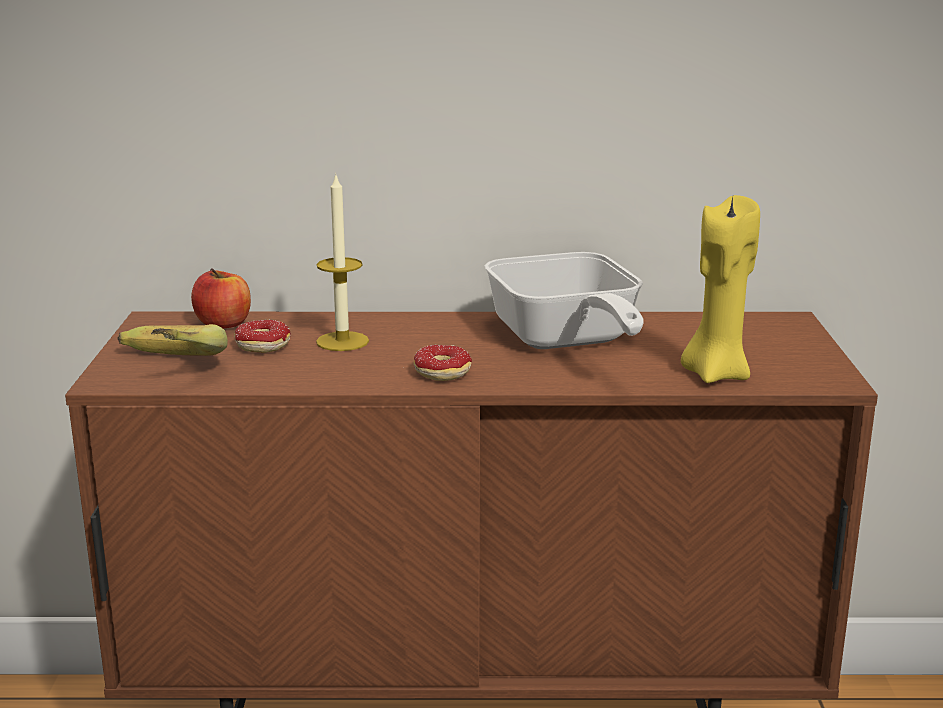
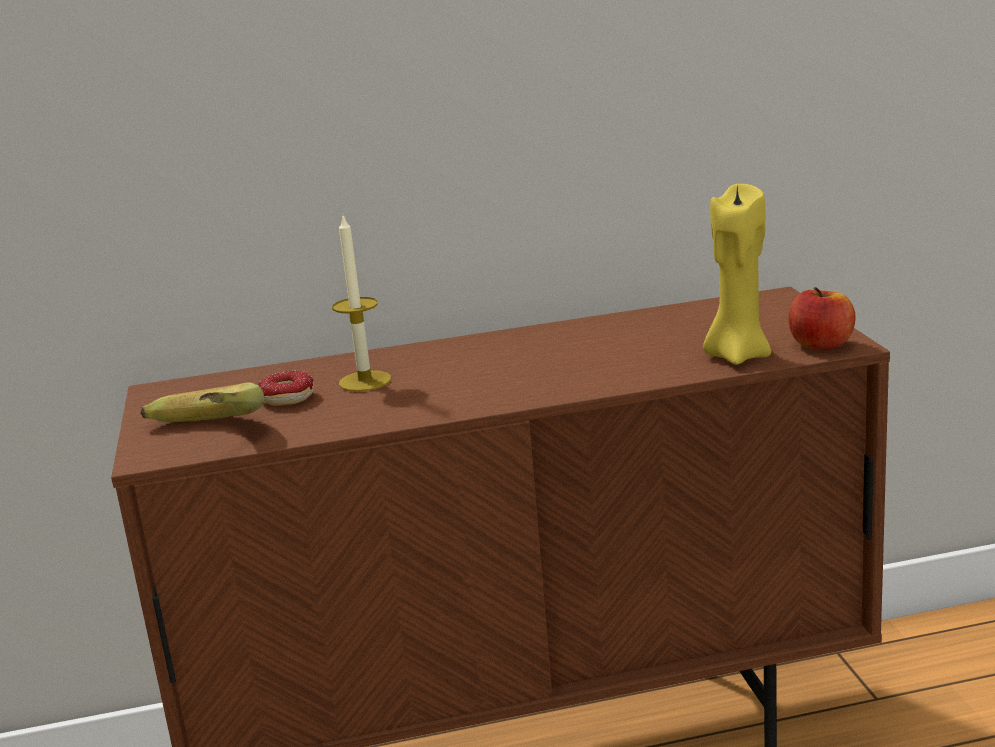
camera: 10 degrees left, 0 degrees up
apple [191,268,251,328] -> apple moved to [789,287,856,350]
donut [414,345,472,381] -> none
frying pan [484,252,644,349] -> none

